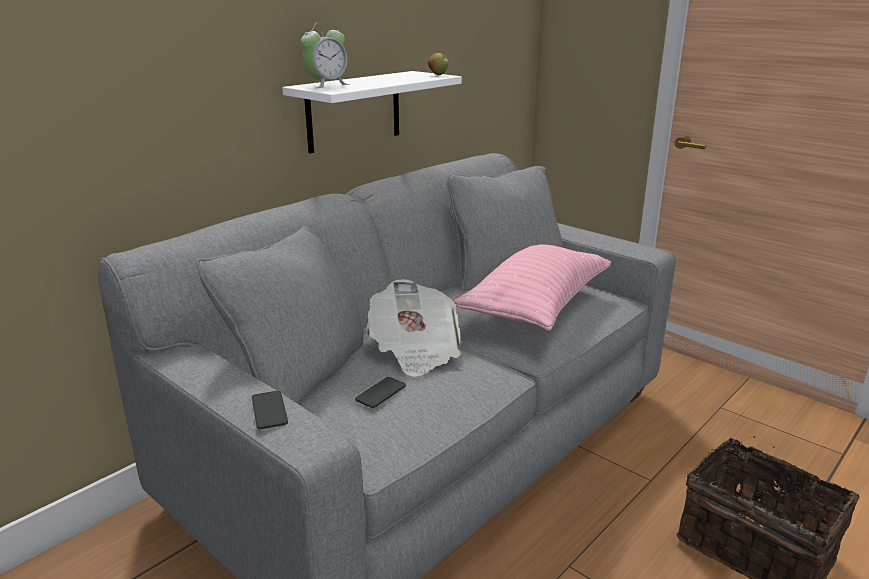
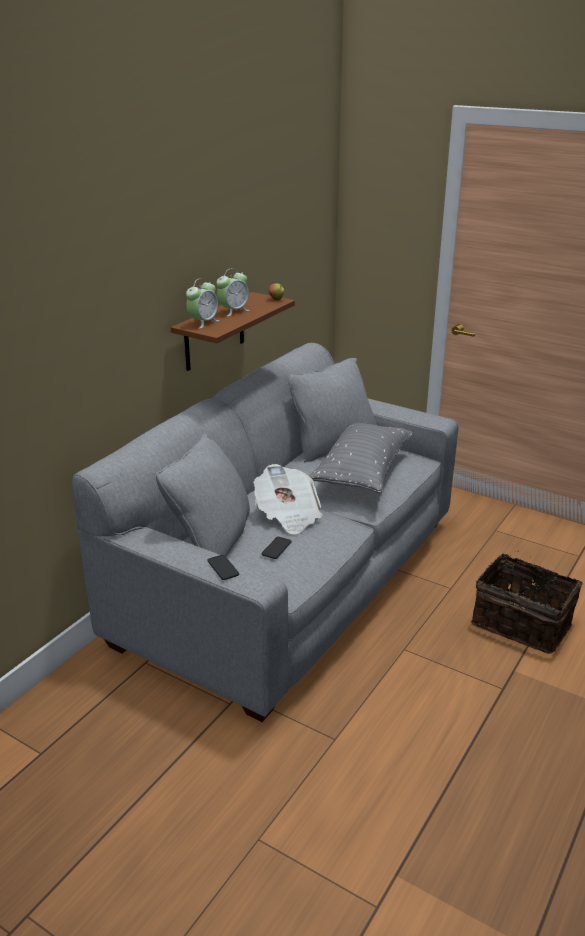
camera: 10 degrees left, 5 degrees up
white shelf [282,71,462,154] -> brown shelf [171,292,295,371]
pink pillow [453,244,612,331] -> grey pillow [309,423,413,494]
none -> alarm clock [216,268,250,316]

